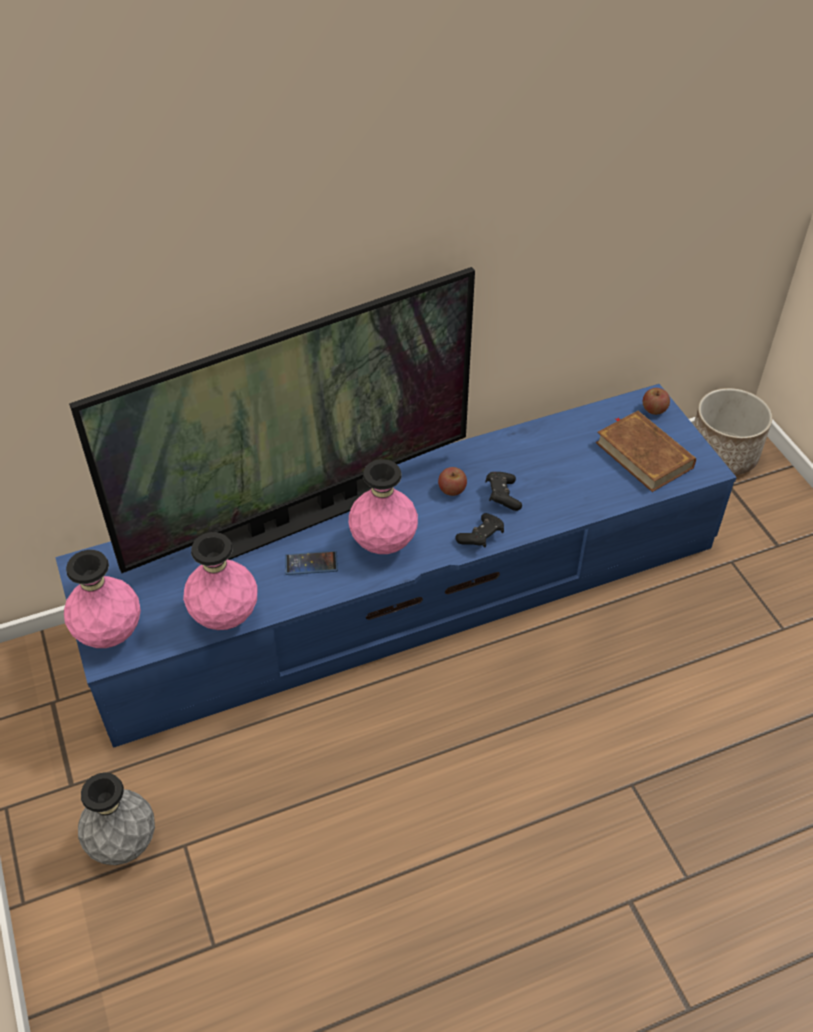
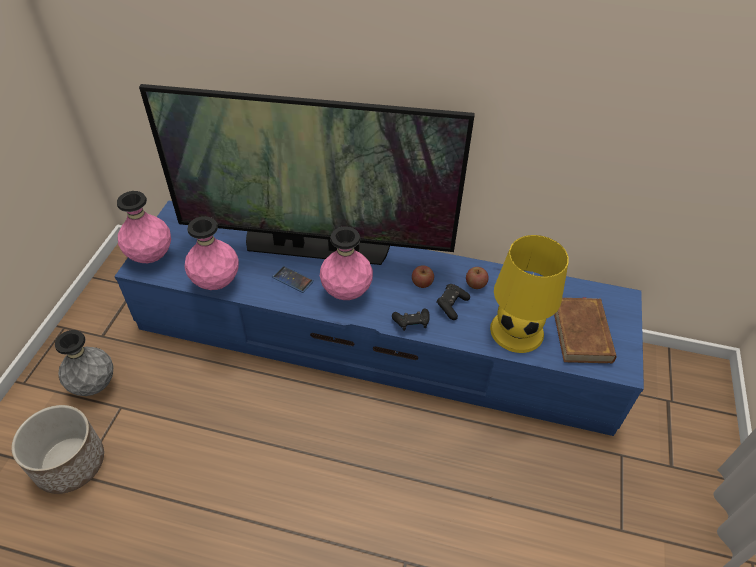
camera: 35 degrees right, 0 degrees up
apple [643,388,670,415] -> apple moved to [466,267,489,289]
planter [693,388,772,475] -> planter moved to [11,405,104,494]
none -> yellow table lamp [490,235,569,353]

